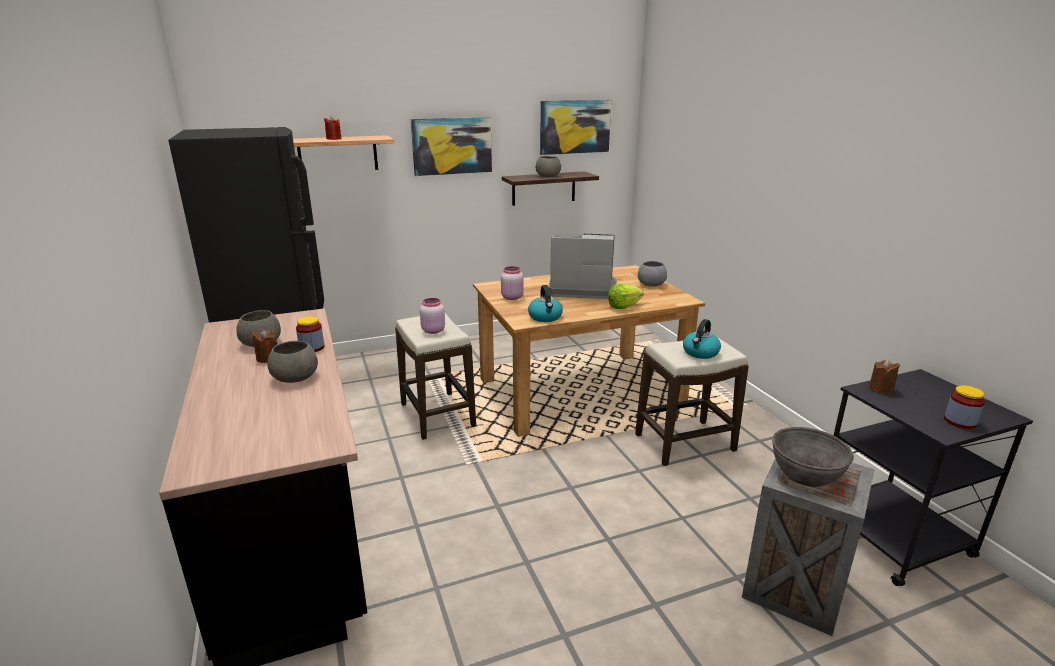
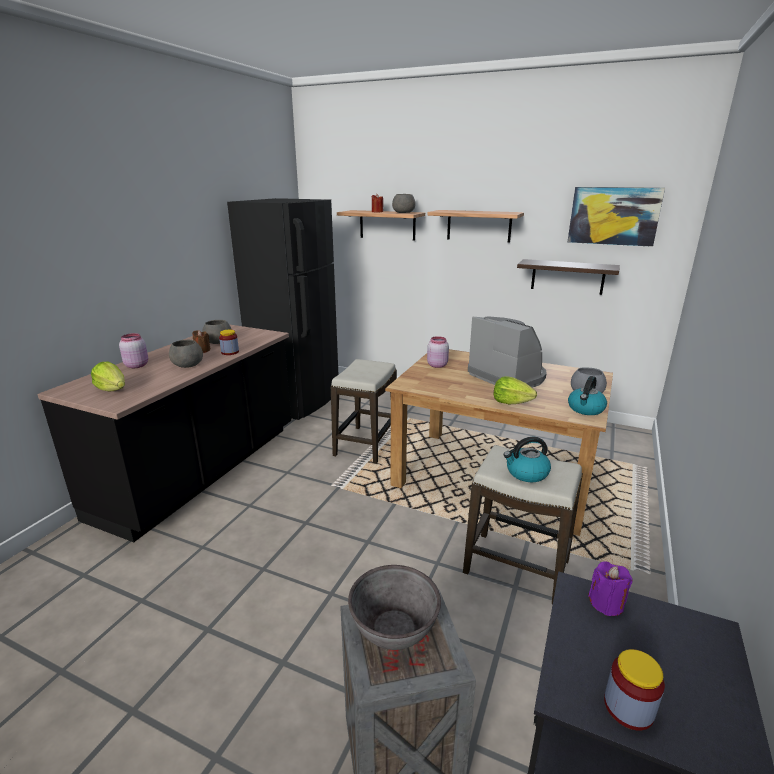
camera: 45 degrees right, 0 degrees up
picture [411,117,492,176] -> shelf [428,210,524,243]
pink jar [420,298,445,334] -> pink jar moved to [119,333,148,368]
kettle [528,285,563,322] -> kettle moved to [568,376,607,415]
grey bowl [536,156,561,177] -> grey bowl moved to [392,194,416,213]
brown candle [869,360,900,394] -> purple candle [588,561,633,616]
none -> lettuce [91,361,125,392]

